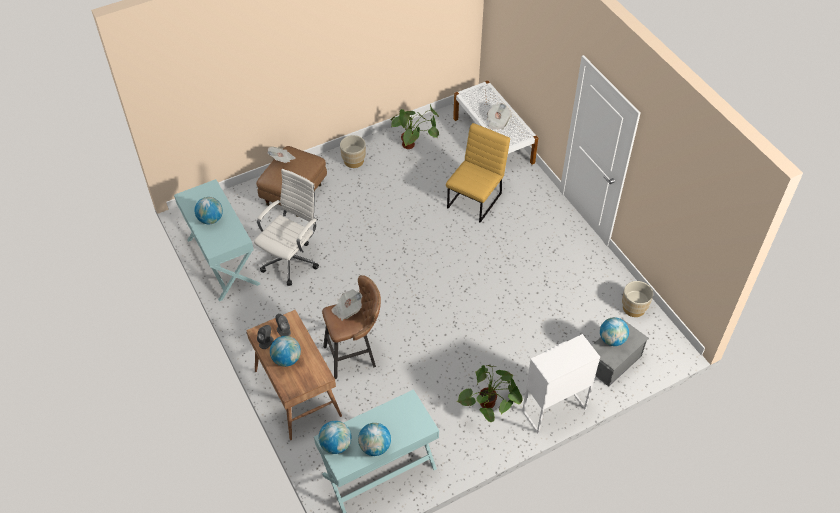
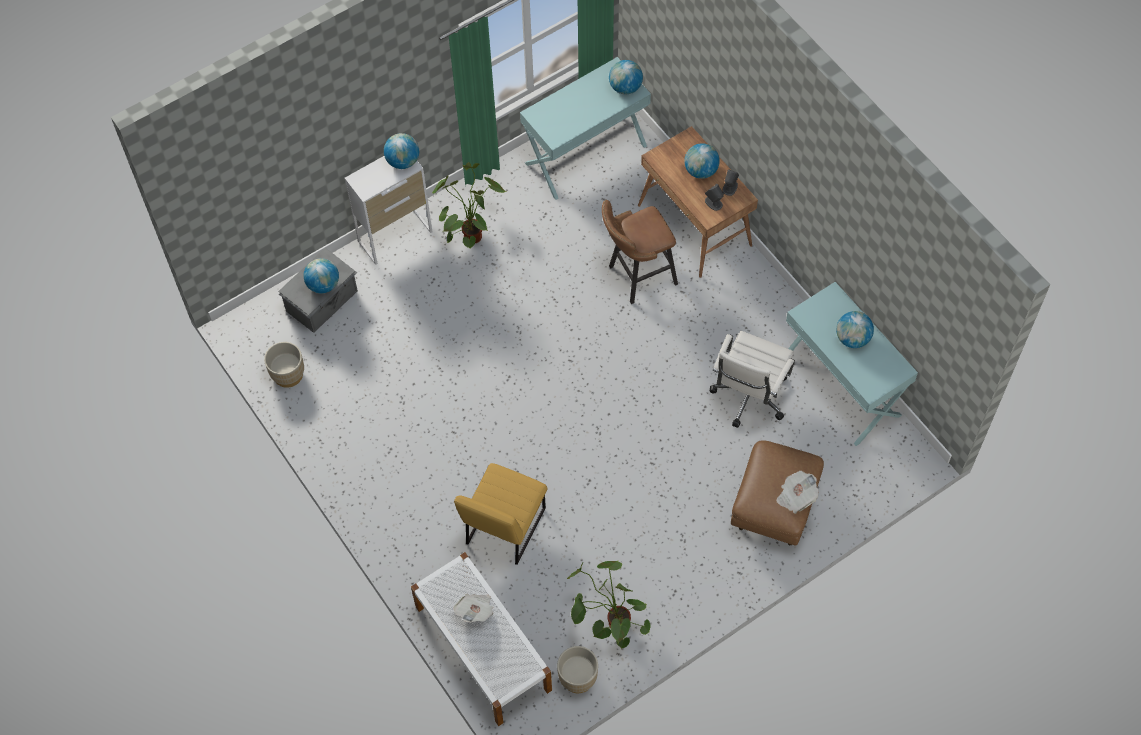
camera: 175 degrees right, 10 degrees up
newspaper [331,289,363,321] -> none
beige planter [340,135,366,168] -> beige planter moved to [557,646,598,693]
globe [358,423,391,456] -> globe moved to [384,133,419,169]

